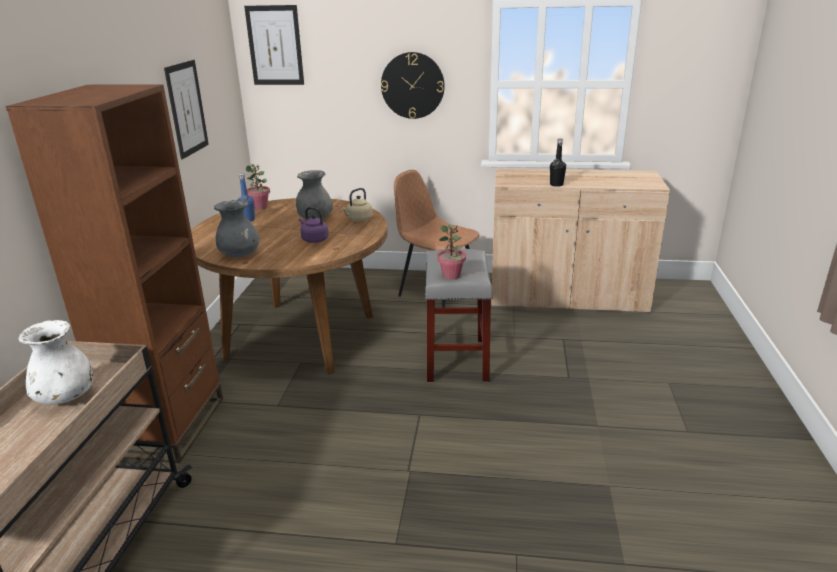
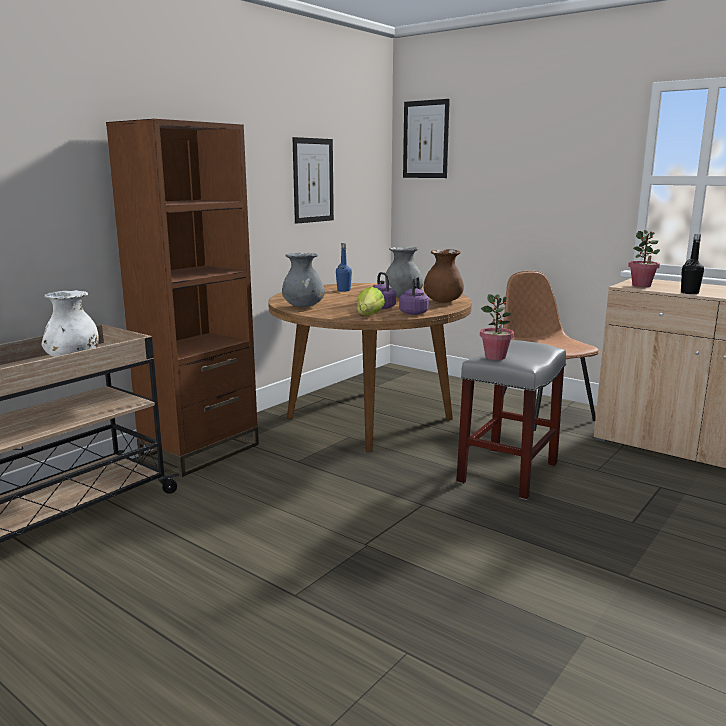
camera: 30 degrees right, 10 degrees down
potted plant [246,164,270,210] -> potted plant moved to [628,230,660,287]
beige kettle [341,188,372,221] -> brown vase [424,249,464,303]
wall clock [381,52,445,119] -> none
none -> lettuce [357,287,385,315]
none -> purple kettle [399,276,429,315]

